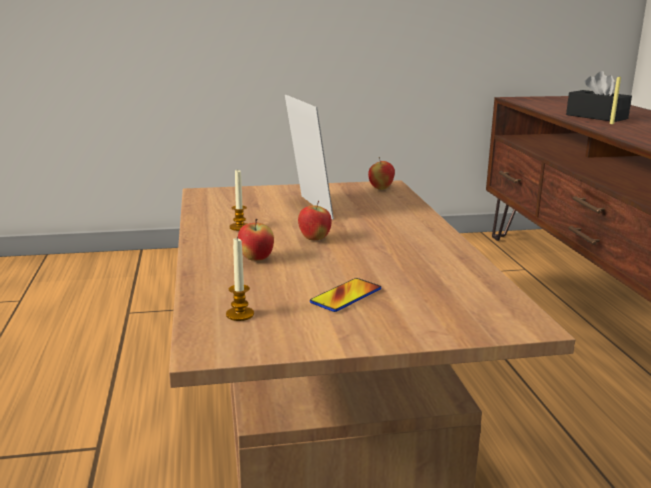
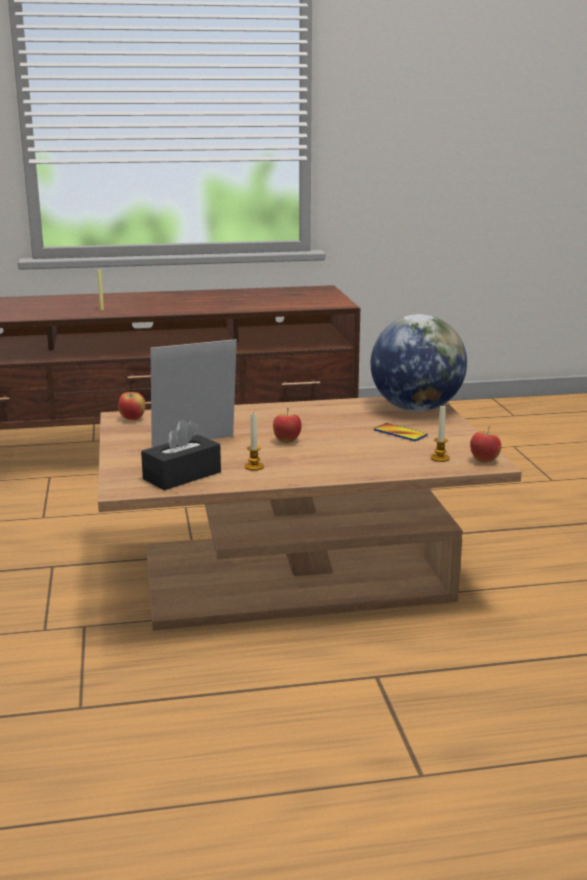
camera: 90 degrees left, 0 degrees up
apple [238,219,274,261] -> apple moved to [470,426,501,463]
black tissue box [566,71,632,122] -> black tissue box moved to [141,419,221,490]
none -> globe [371,314,467,412]

